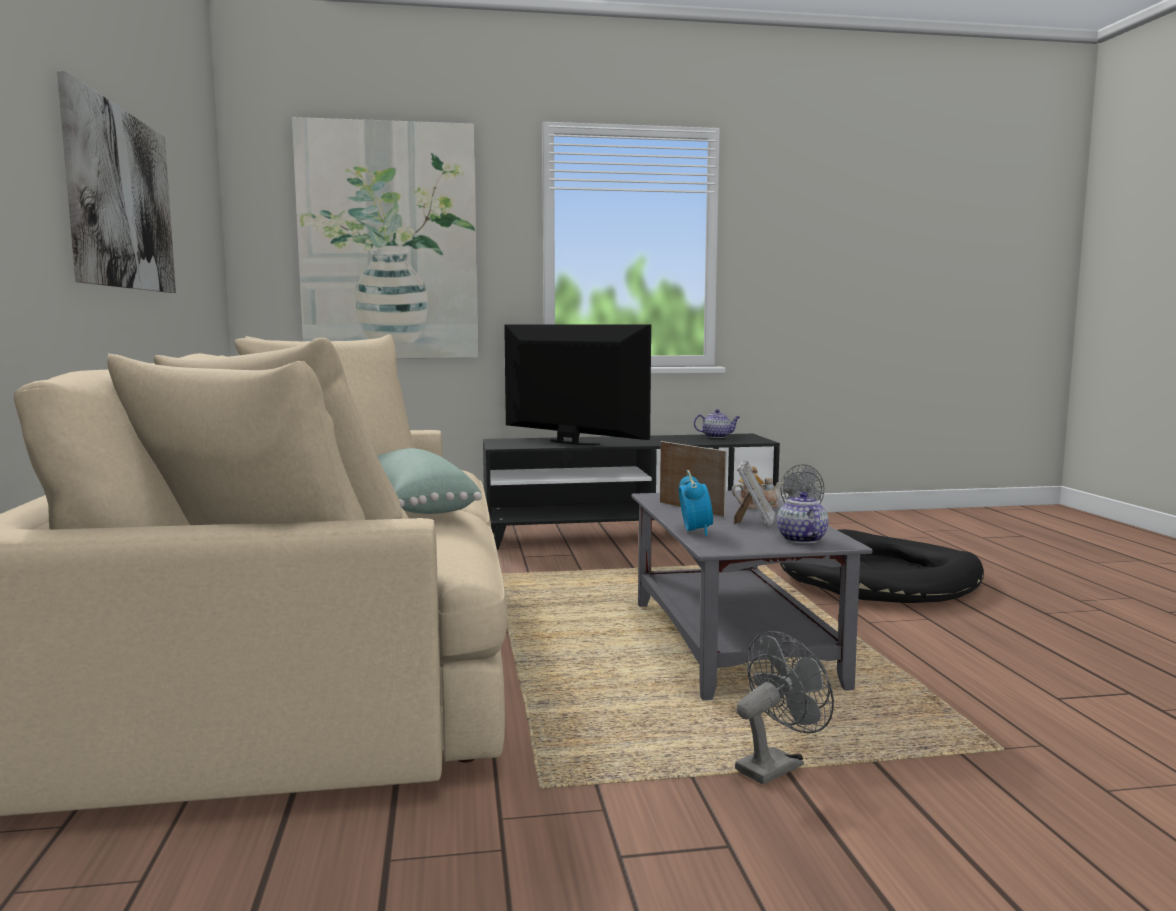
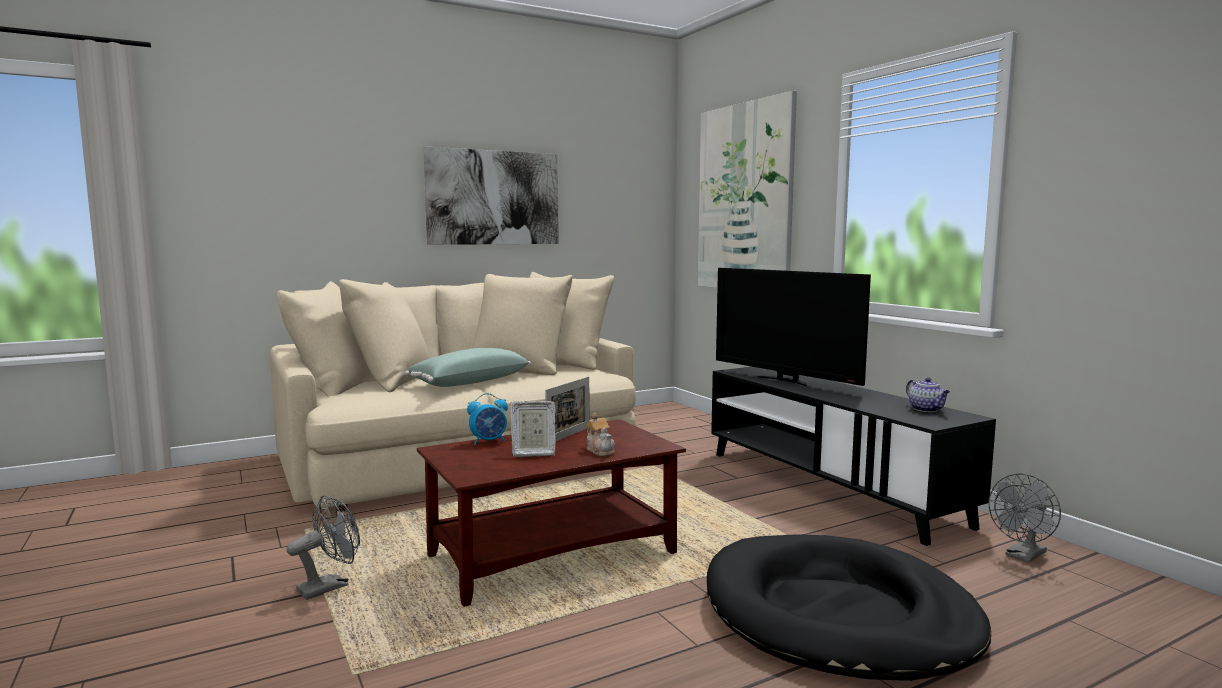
camera: 70 degrees right, 0 degrees up
television [504,324,651,445] -> television turned 120 degrees clockwise [716,268,871,386]
grey coffee table [631,490,872,700] -> brown coffee table [417,419,686,607]
grey fan [735,631,834,784] -> grey fan turned 75 degrees counterclockwise [287,495,360,600]
teapot [777,492,828,543] -> none

